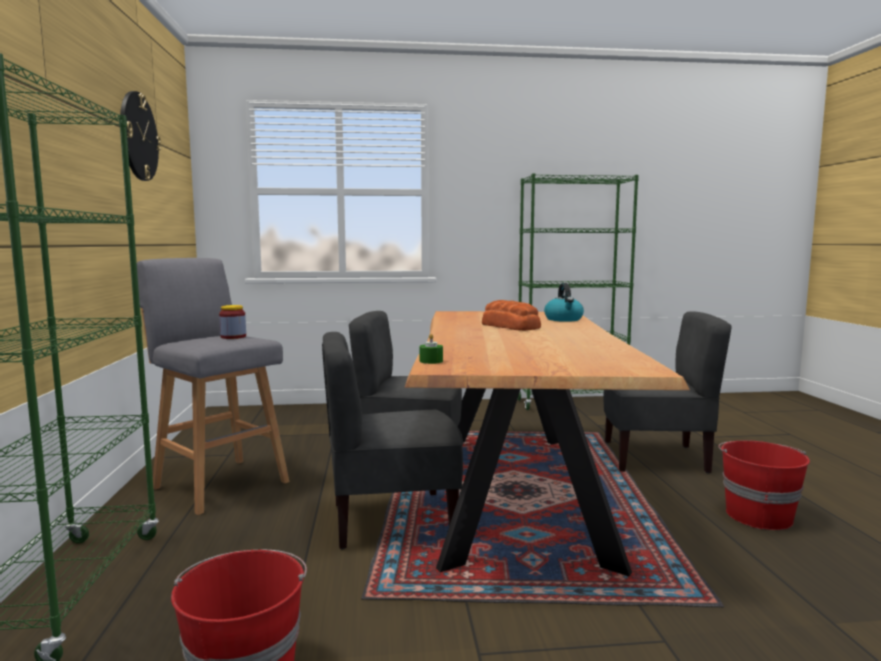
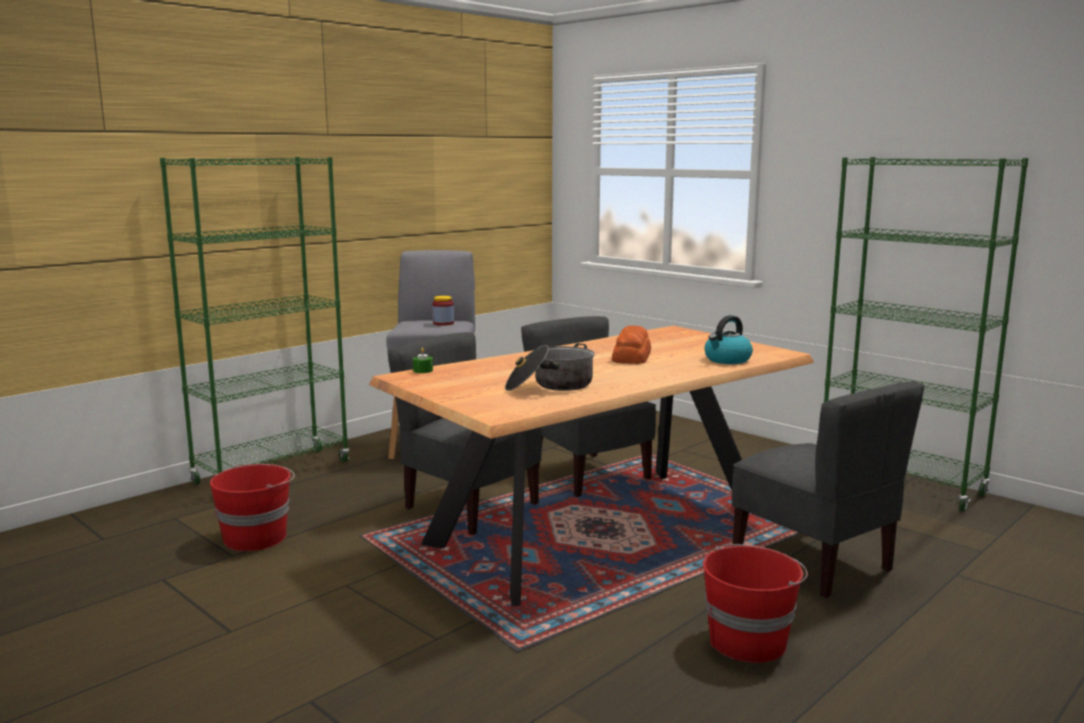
camera: 50 degrees right, 5 degrees up
wall clock [120,91,161,181] -> none
none -> cooking pot [505,343,595,391]

